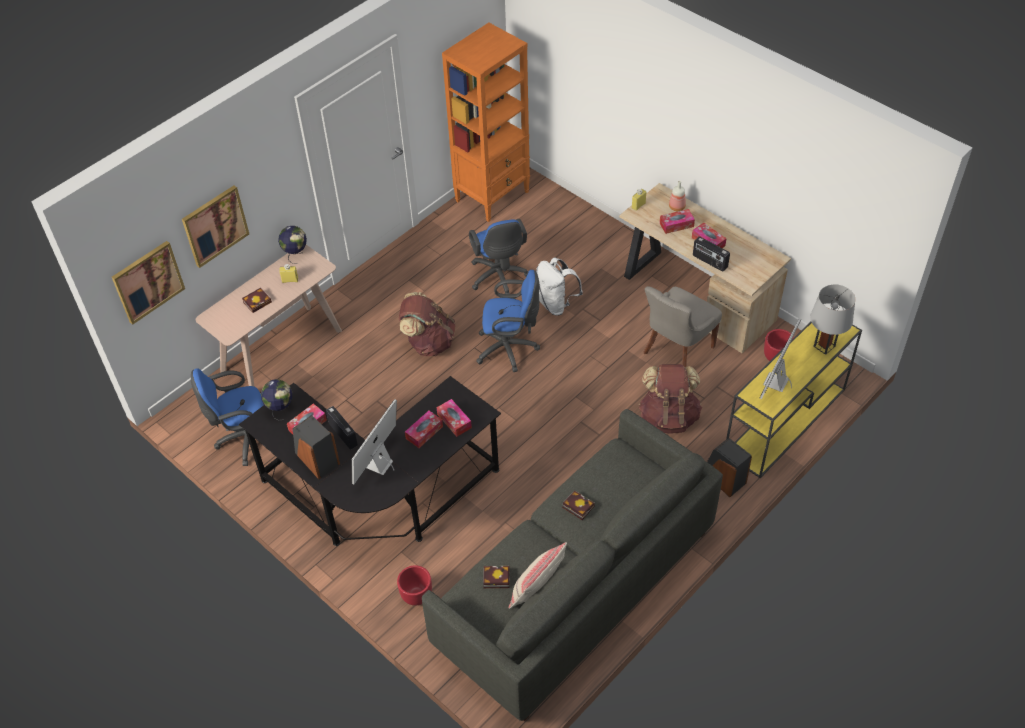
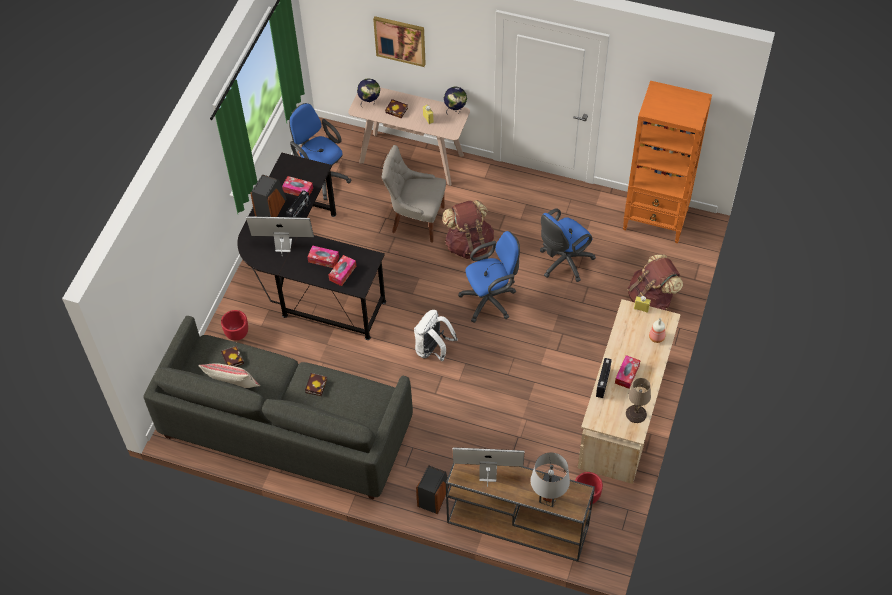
camera: 65 degrees right, 5 degrees up
picture [112,241,185,325] -> none
globe [261,379,292,421] -> globe moved to [357,79,380,108]
blue office chair [476,270,540,372] -> blue office chair turned 90 degrees counterclockwise [458,231,520,323]
white backpack [536,258,583,316] -> white backpack moved to [414,310,458,361]
brown backpack [639,364,702,434] -> brown backpack moved to [627,254,683,310]
grey chair [644,286,722,367] -> grey chair moved to [382,145,446,243]
tissue box [660,209,695,234] -> none
yellow console table [726,322,862,478] -> brown console table [446,464,595,562]
none -> beige table lamp [626,378,651,423]

